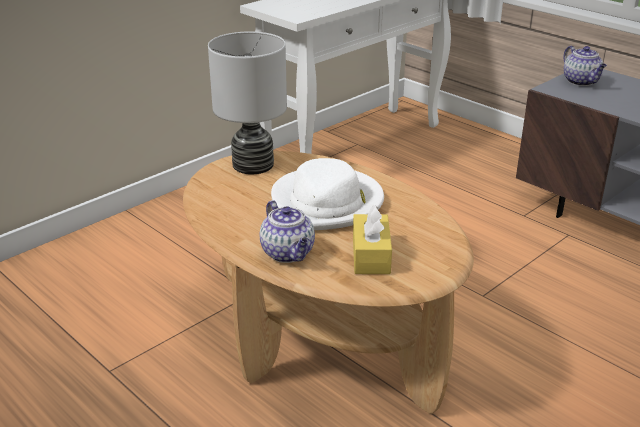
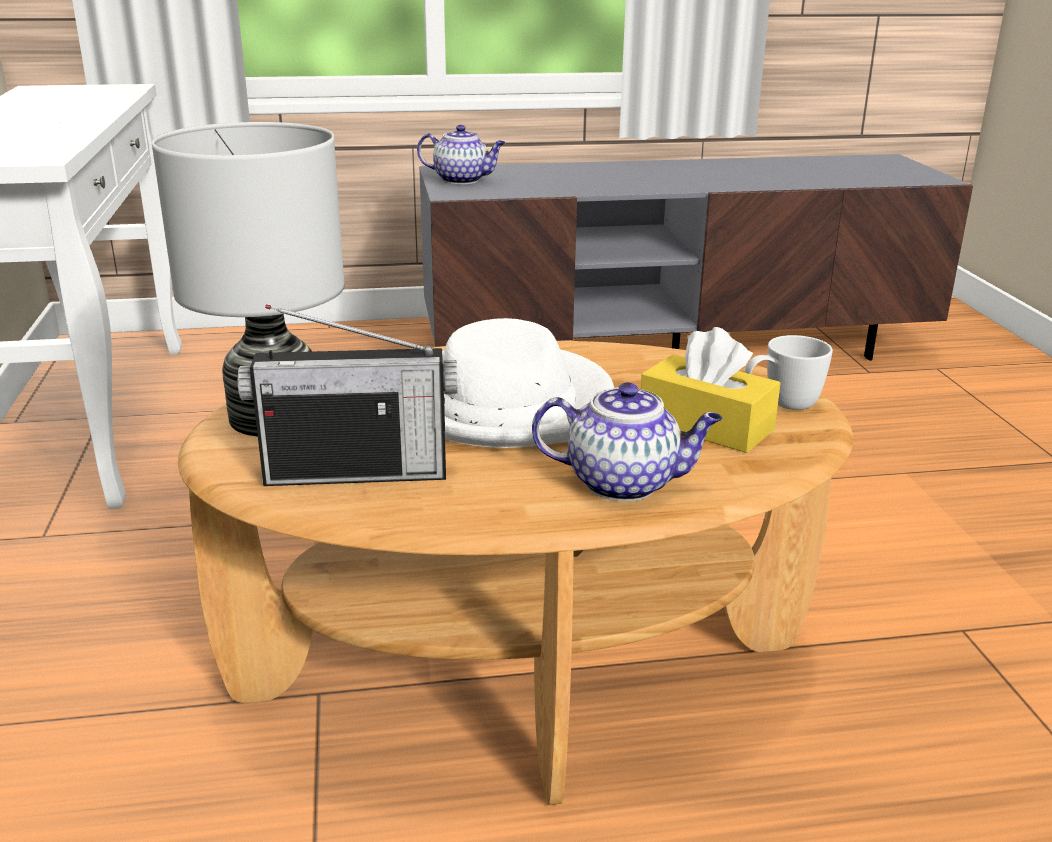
camera: 55 degrees left, 5 degrees down
none -> radio [238,305,457,486]
none -> white mug [745,335,833,410]

